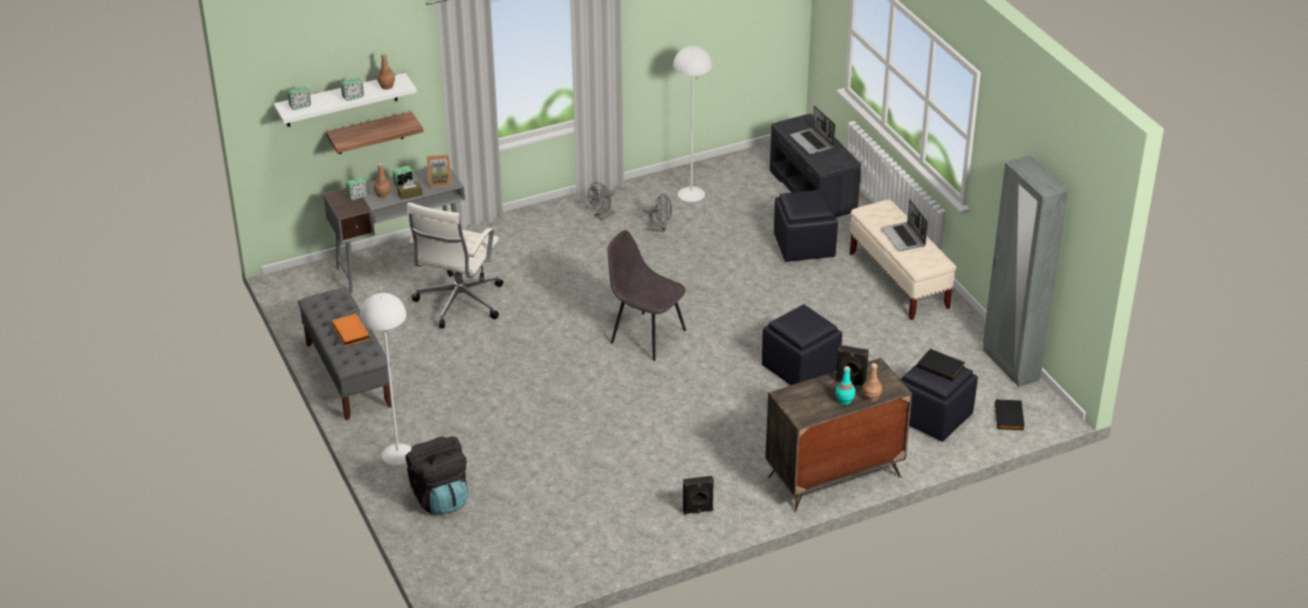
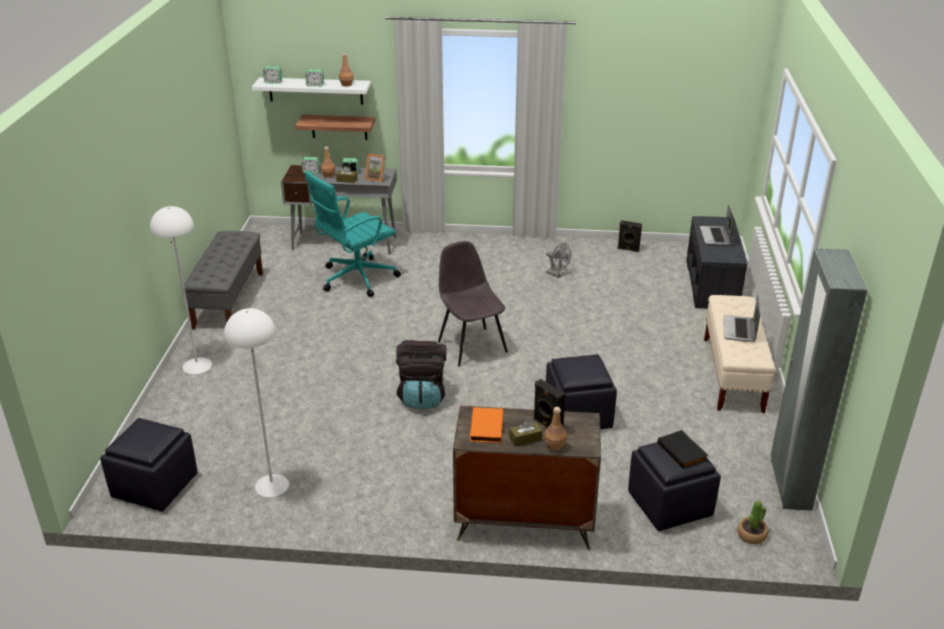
camera: 30 degrees right, 5 degrees down
orange book [332,314,370,346] -> orange book moved to [470,407,504,443]
black backpack [405,436,468,515] -> black backpack moved to [396,340,446,409]
white office chair [407,202,503,328] -> turquoise office chair [305,170,401,297]
grey fan [588,182,615,220] -> none
white floor lamp [673,46,712,202] -> white floor lamp moved to [224,308,289,497]
black speaker [683,476,714,514] -> black speaker moved to [618,220,642,252]
black ottoman [774,190,838,262] -> black ottoman moved to [100,418,197,512]
turquoise bottle [835,366,855,405] -> brown tissue box [509,420,542,447]
black book [995,399,1025,430] -> potted plant [737,500,768,544]

